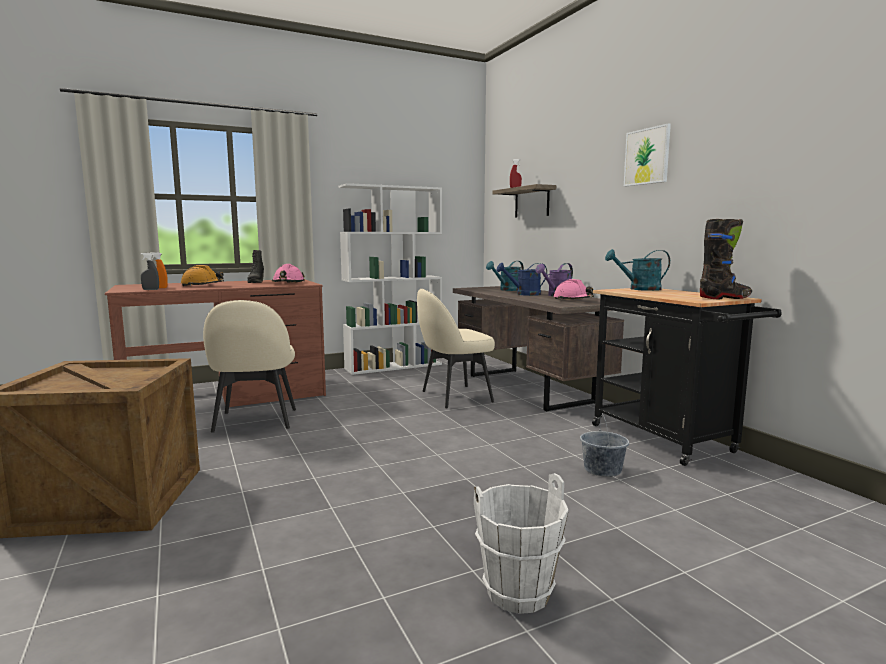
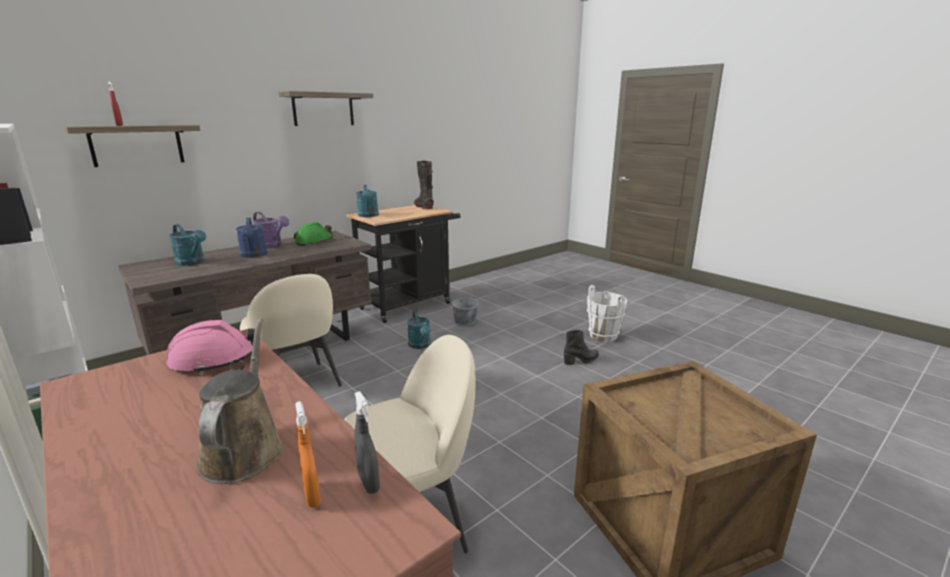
camera: 105 degrees left, 10 degrees up
orange hard hat [181,265,224,286] -> brown watering can [196,318,284,484]
black boot [247,250,264,283] -> black boot moved to [564,330,599,365]
pink hard hat [554,279,594,300] -> green hard hat [294,222,333,246]
picture [624,124,671,186] -> shelf [279,91,373,126]
none -> turquoise watering can [407,311,431,349]

